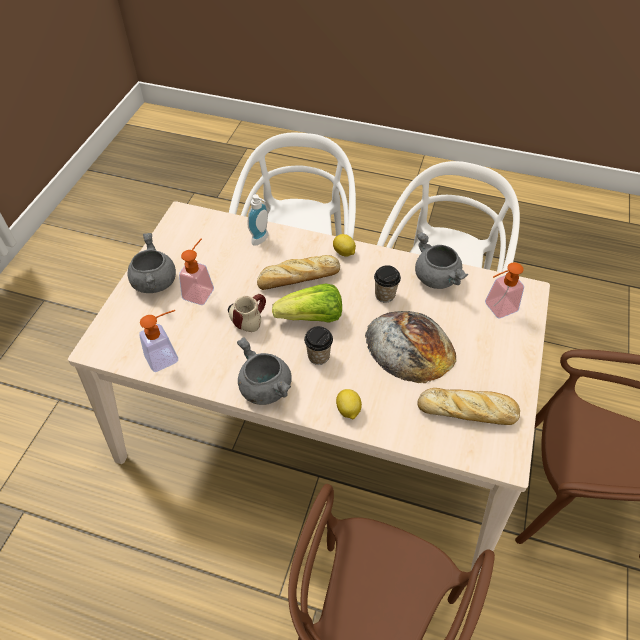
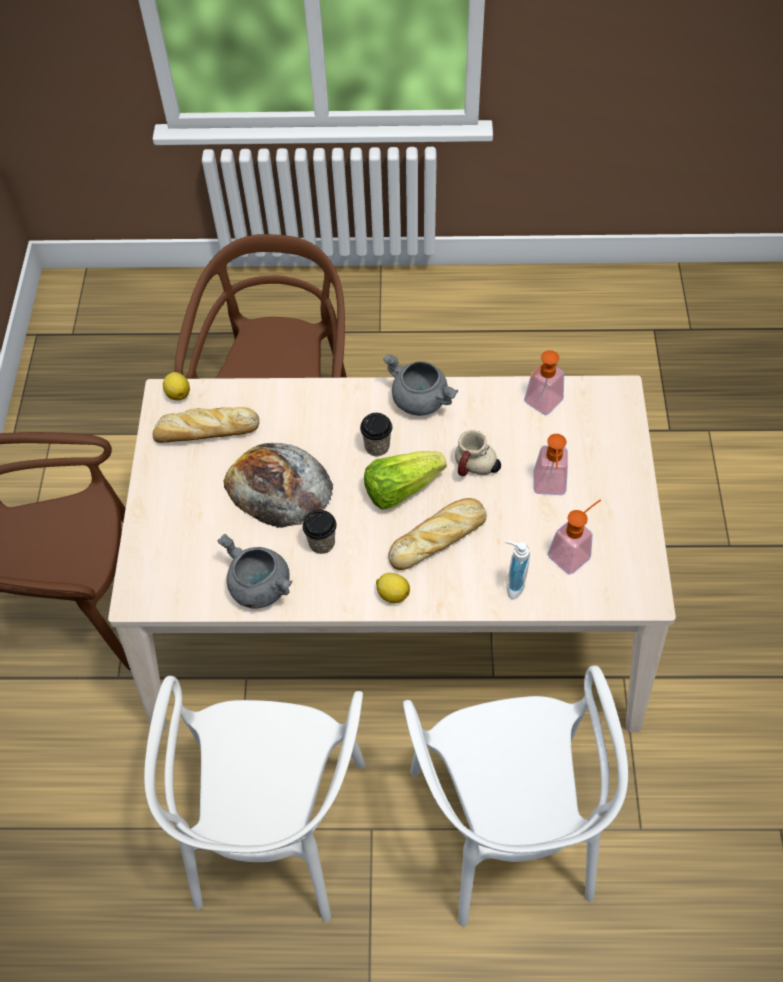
camera: 165 degrees right, 5 degrees up
grey cooking pot [128,233,176,293] -> none
lemon [336,389,362,420] -> lemon moved to [163,372,190,400]
soap dispenser [485,262,524,319] -> soap dispenser moved to [547,499,601,575]

